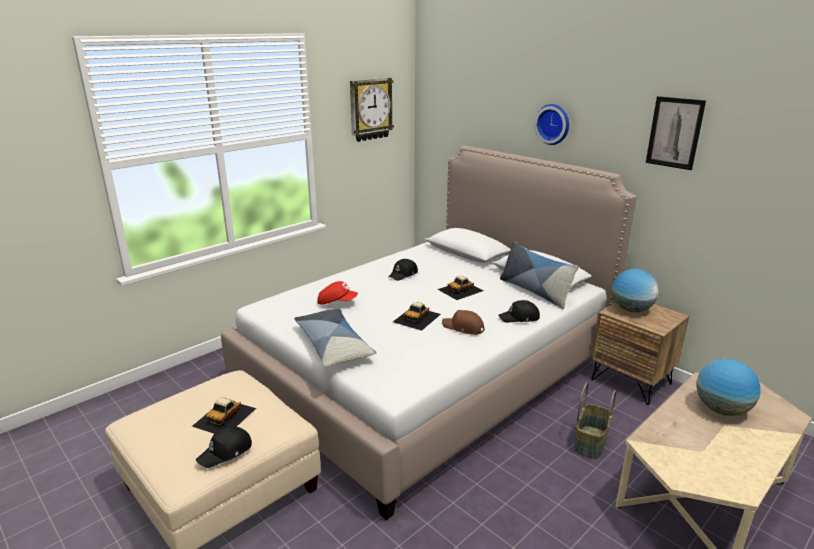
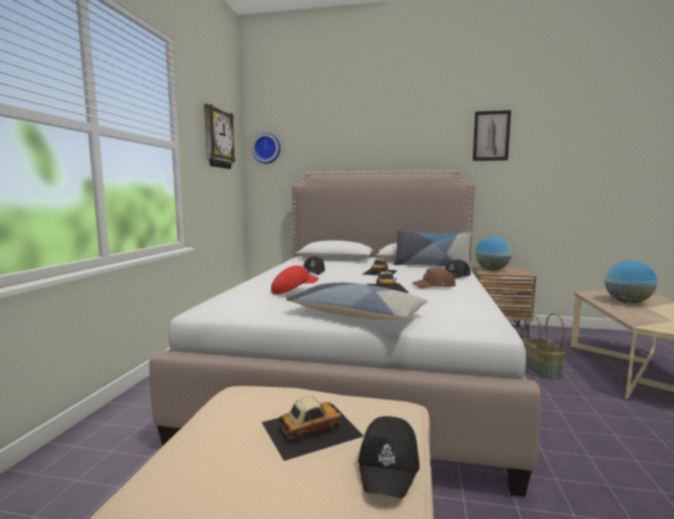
camera: 35 degrees left, 15 degrees down
toy car [192,398,256,434] -> toy car turned 105 degrees counterclockwise [262,396,364,461]
wall clock [534,104,569,145] -> wall clock moved to [252,133,280,164]

